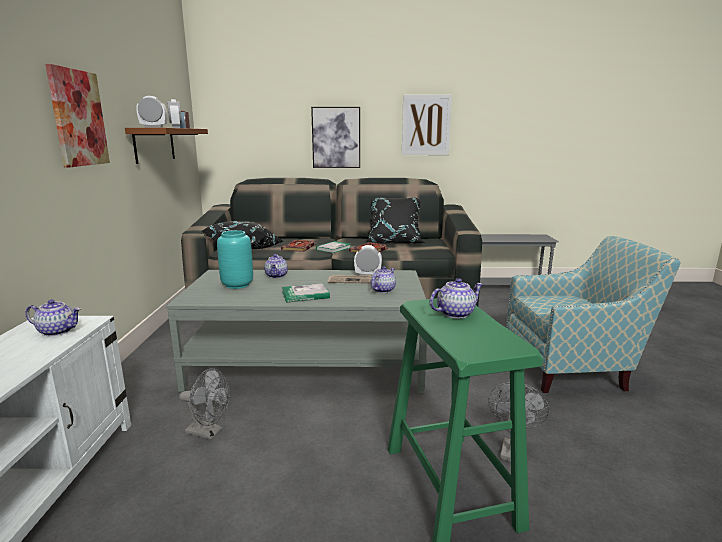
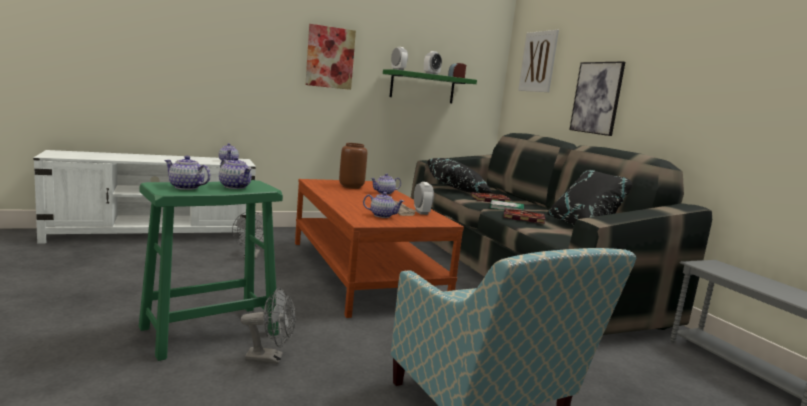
camera: 65 degrees right, 5 degrees down
brown shelf [125,128,208,164] -> green shelf [383,69,477,103]
grey coffee table [166,270,427,393] -> brown coffee table [295,179,464,318]
turquoise vase [217,230,253,289] -> brown vase [339,143,367,189]
book [282,283,330,303] -> none
picture [402,95,452,155] -> picture moved to [518,30,559,92]
none -> teapot [164,156,211,190]

